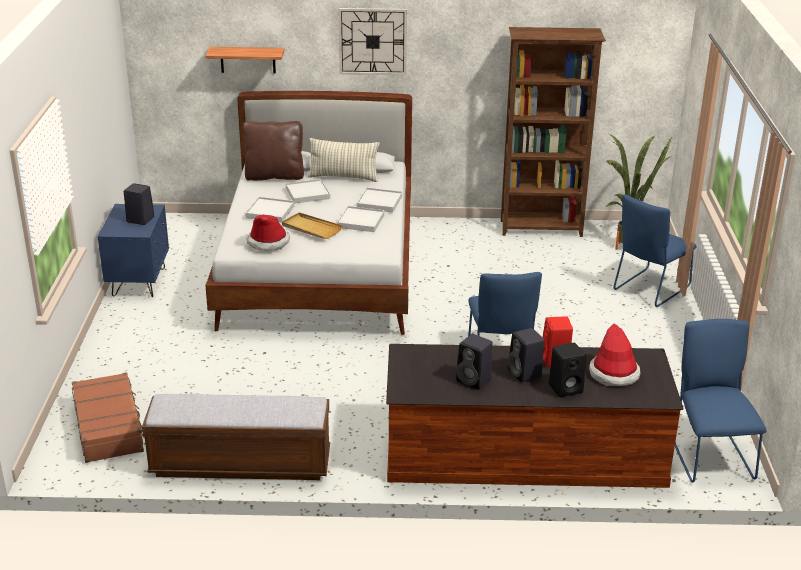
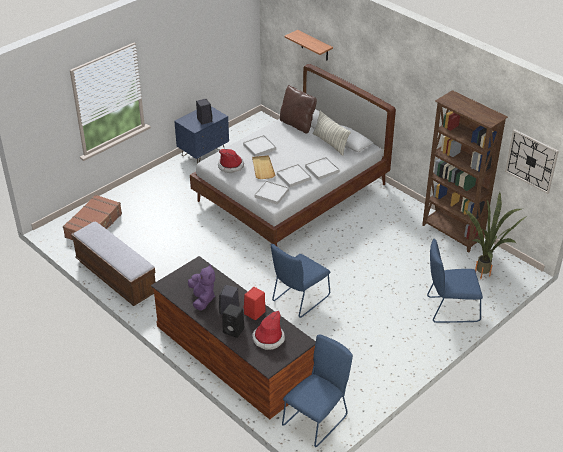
camera: 45 degrees right, 10 degrees up
white tray [286,179,330,204] -> white tray moved to [254,181,289,205]
wall clock [339,8,407,75] -> wall clock moved to [505,129,559,194]
black speaker [456,334,493,390] -> purple plush toy [188,264,215,311]

